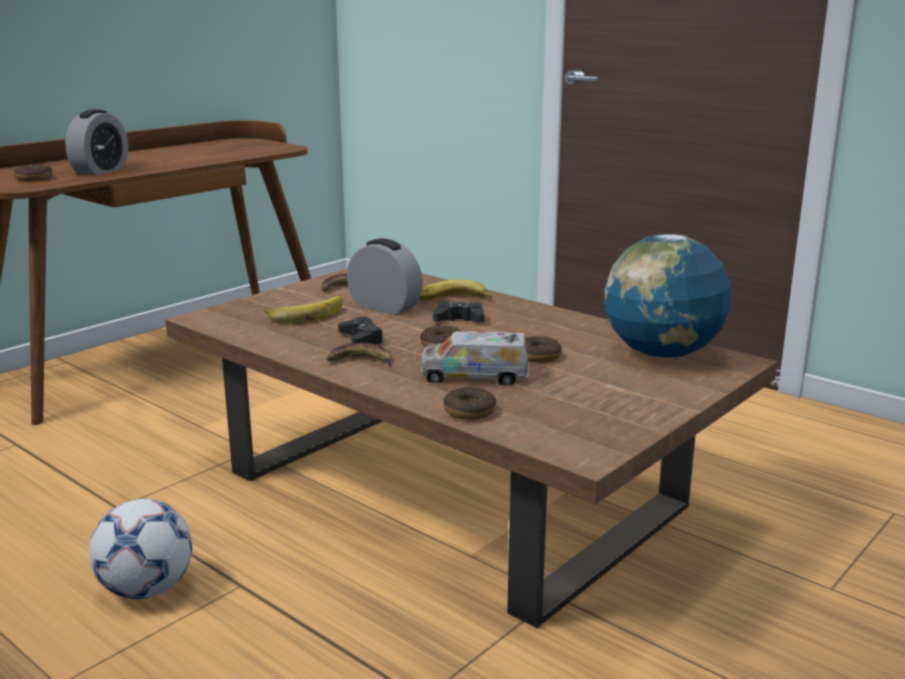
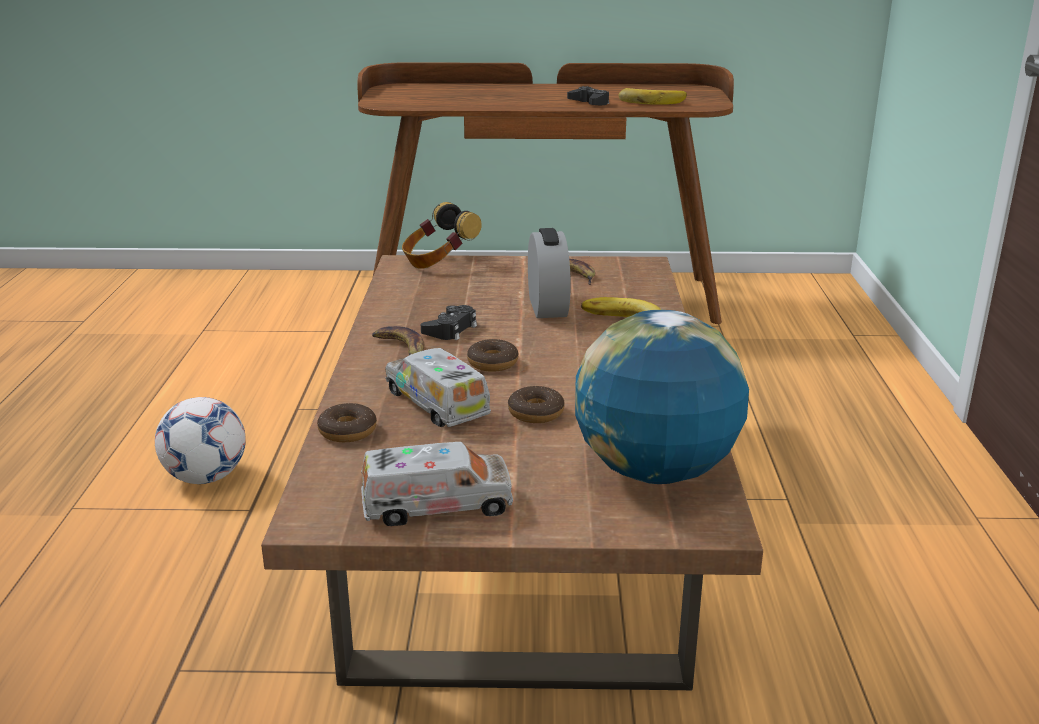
camera: 50 degrees right, 5 degrees up
donut [14,165,53,181] -> none
alarm clock [65,109,128,175] -> none
banana [264,296,343,324] -> banana moved to [619,88,687,105]
black game controller [433,301,485,322] -> black game controller moved to [567,86,609,105]
none -> toy truck [361,442,513,526]
none -> headphones [402,202,482,269]

